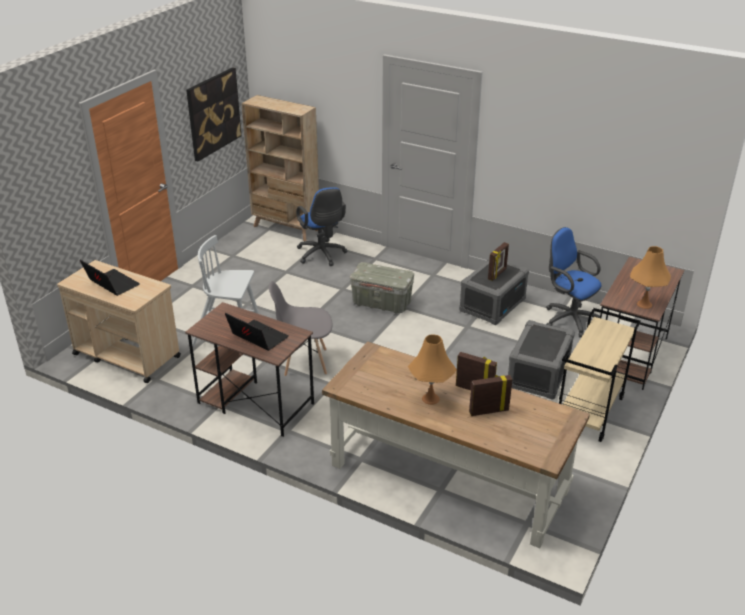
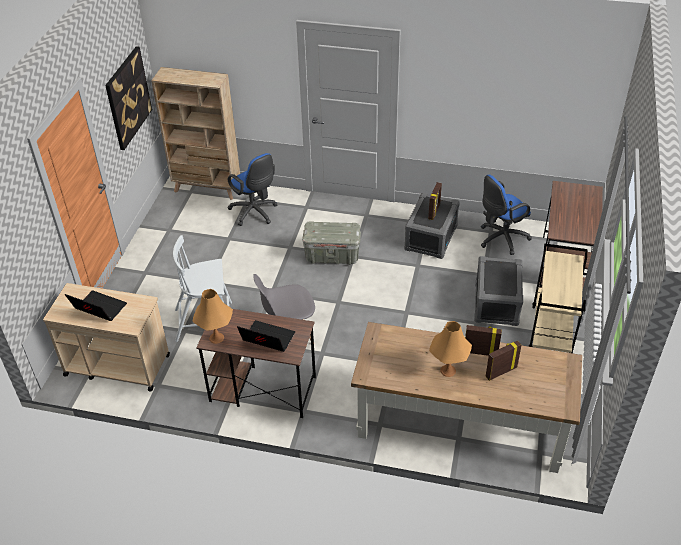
camera: 15 degrees left, 10 degrees up
blue office chair [546,227,601,337] -> blue office chair turned 60 degrees counterclockwise [481,175,532,255]
orange table lamp [630,246,671,309] -> orange table lamp moved to [193,289,233,344]

